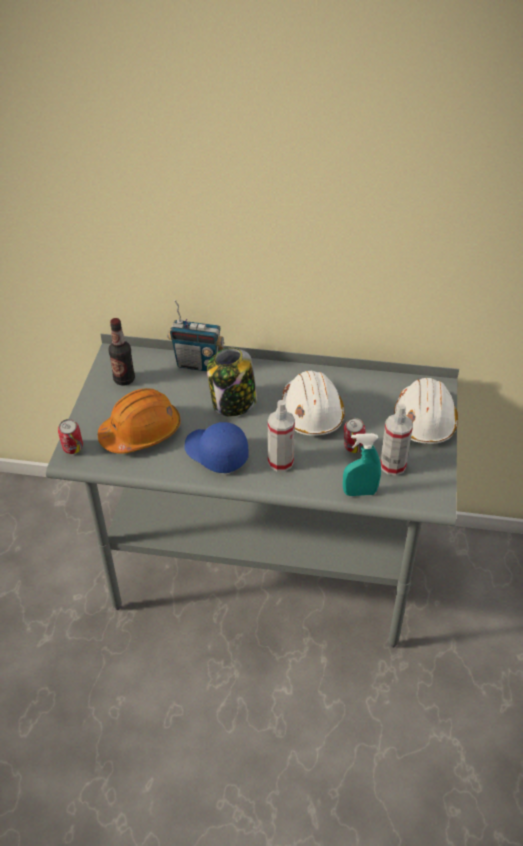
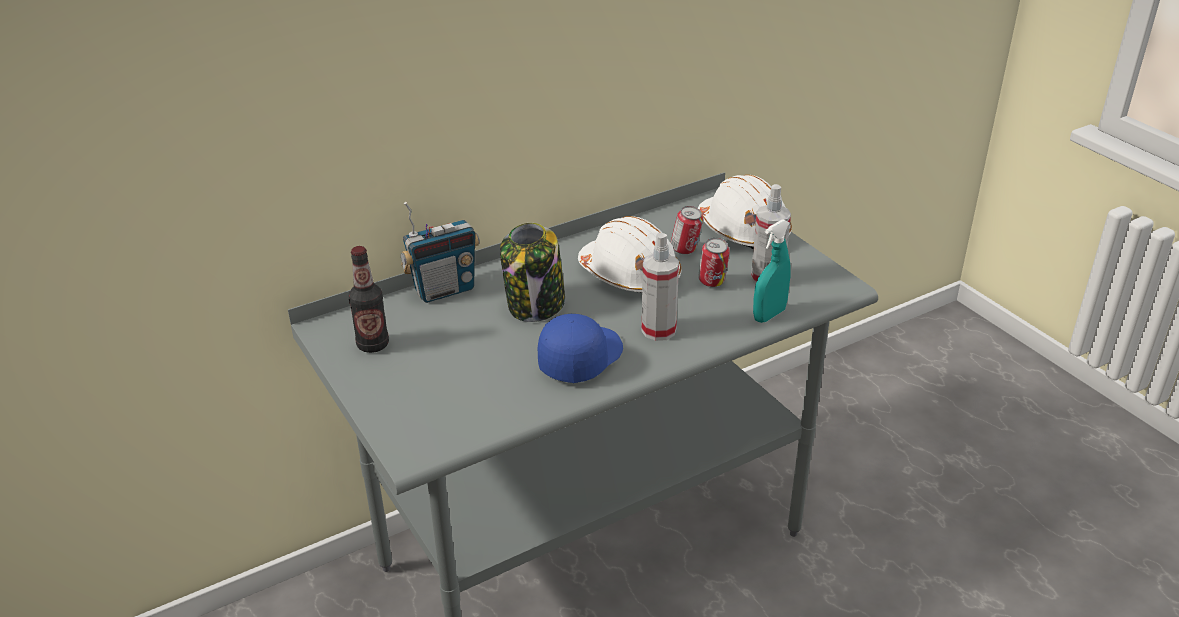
camera: 40 degrees left, 10 degrees down
can [58,419,83,454] -> can moved to [671,206,703,254]
orange hard hat [98,388,181,454] -> none
blue cap [184,422,249,473] -> blue cap turned 120 degrees clockwise [538,314,623,383]

